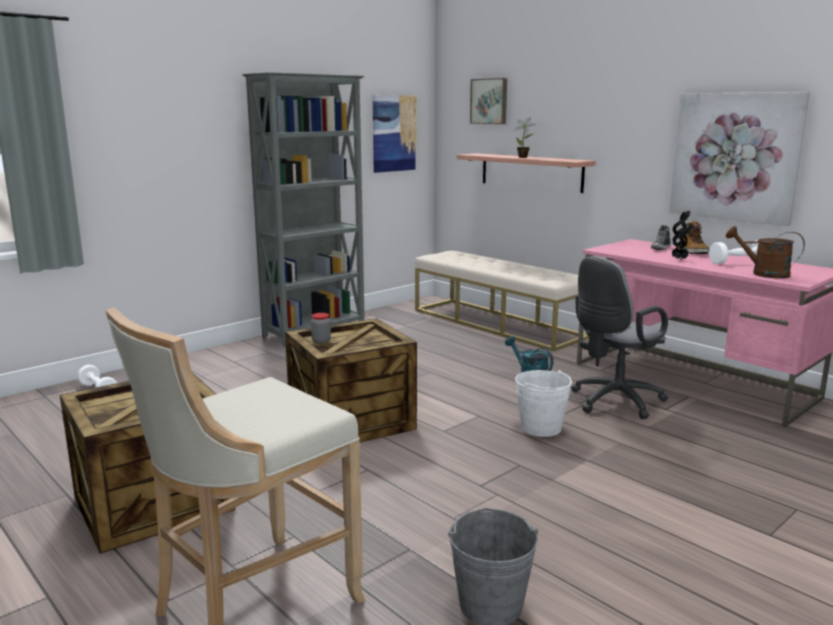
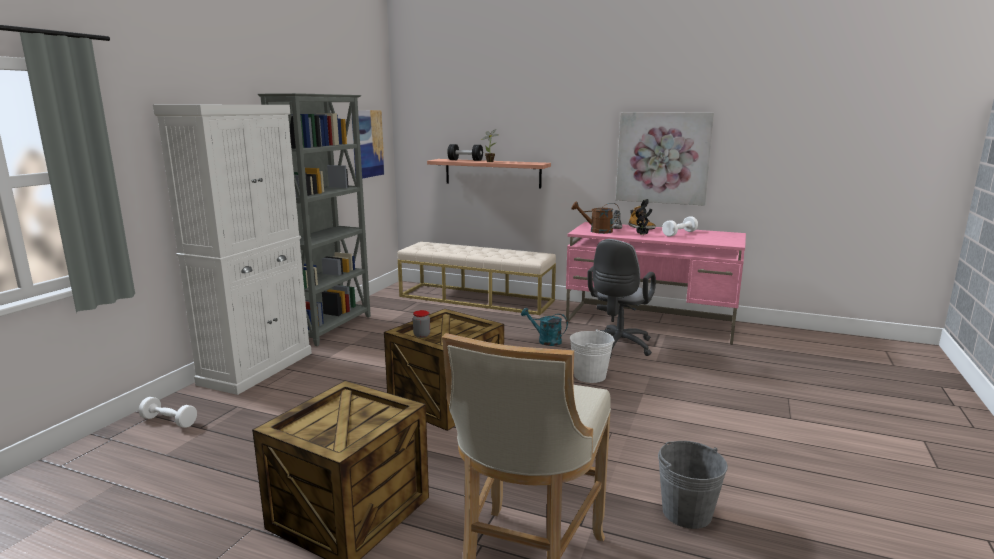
camera: 25 degrees left, 0 degrees up
picture [470,78,507,124] -> none
brown watering can [726,226,805,279] -> brown watering can moved to [571,202,619,234]
none -> white cabinet [153,105,312,395]
none -> black dumbbell [447,144,483,161]

